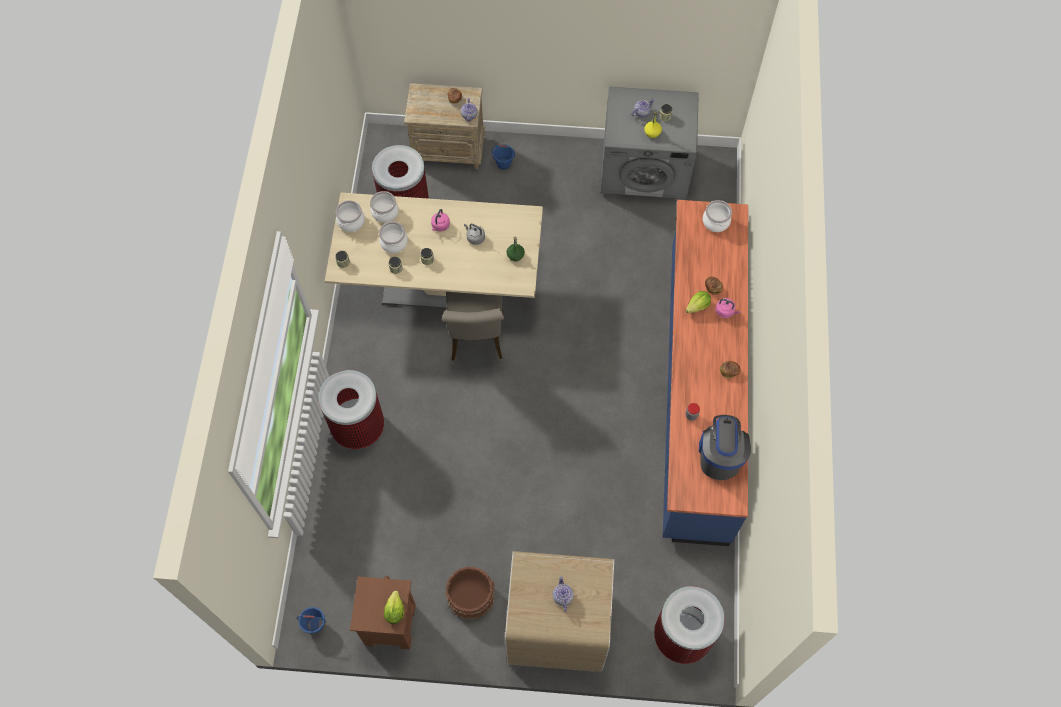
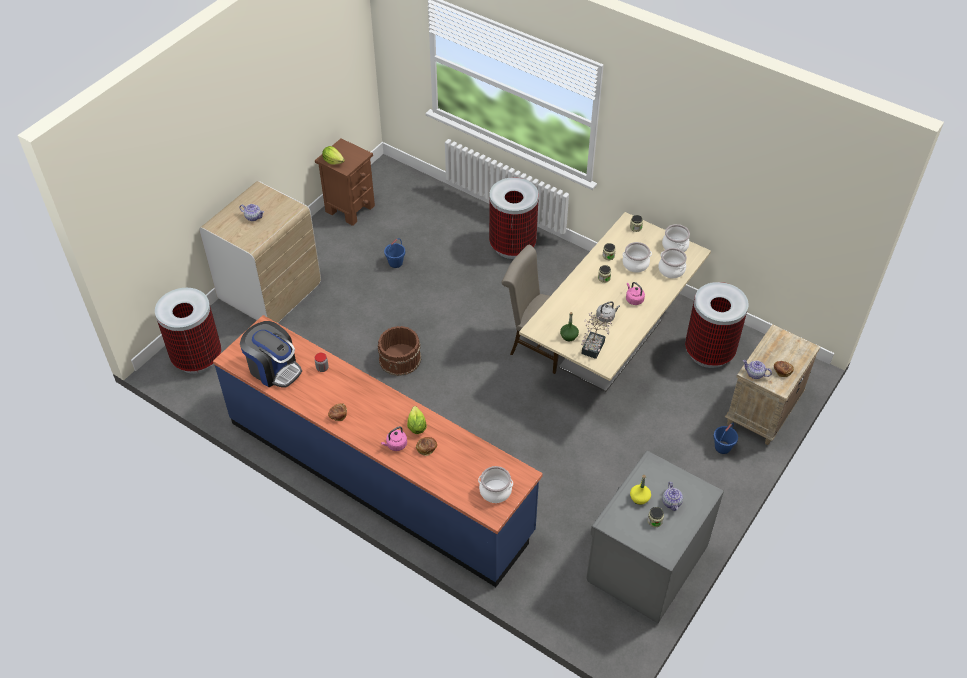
camera: 120 degrees right, 15 degrees down
blue bucket [297,607,326,634] -> blue bucket moved to [384,238,405,268]
brown bucket [445,566,495,620] -> brown bucket moved to [378,326,421,376]
none -> potted plant [581,312,612,359]

